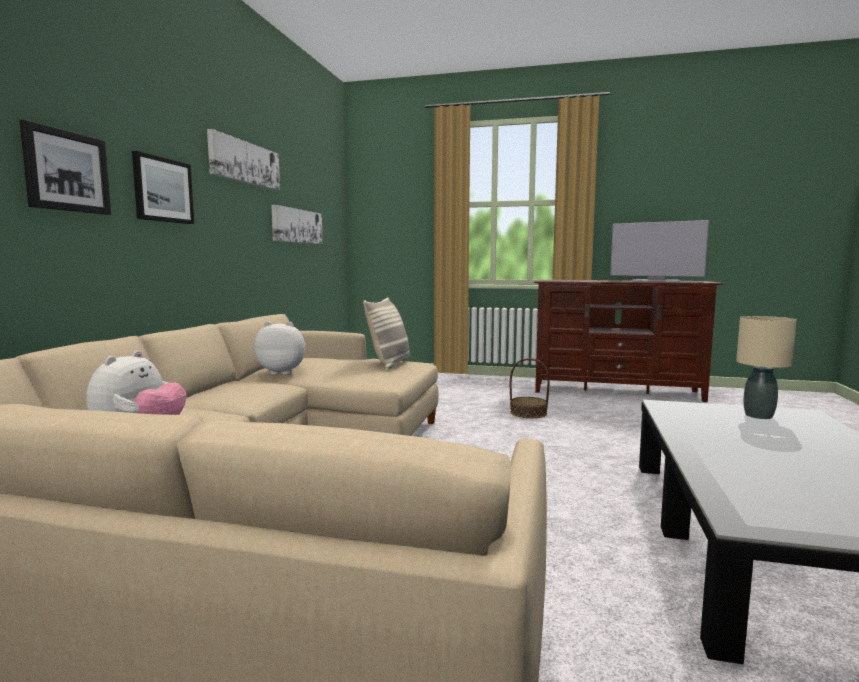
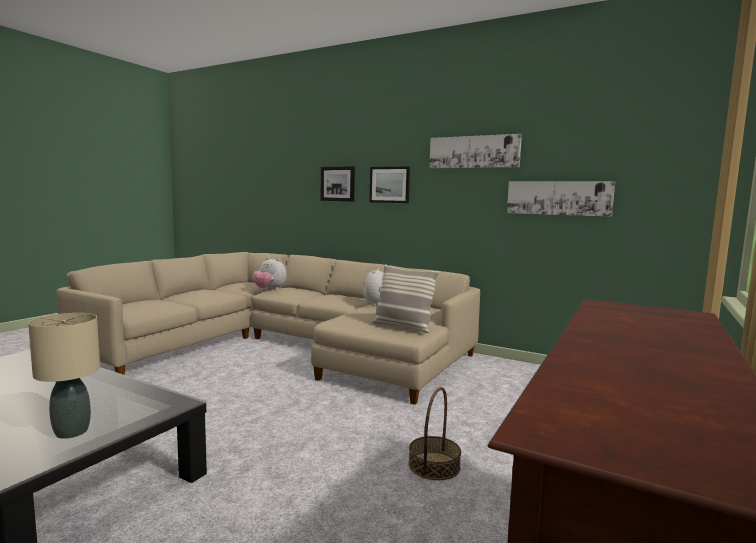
camera: 105 degrees right, 0 degrees up
television [610,220,709,282] -> none

